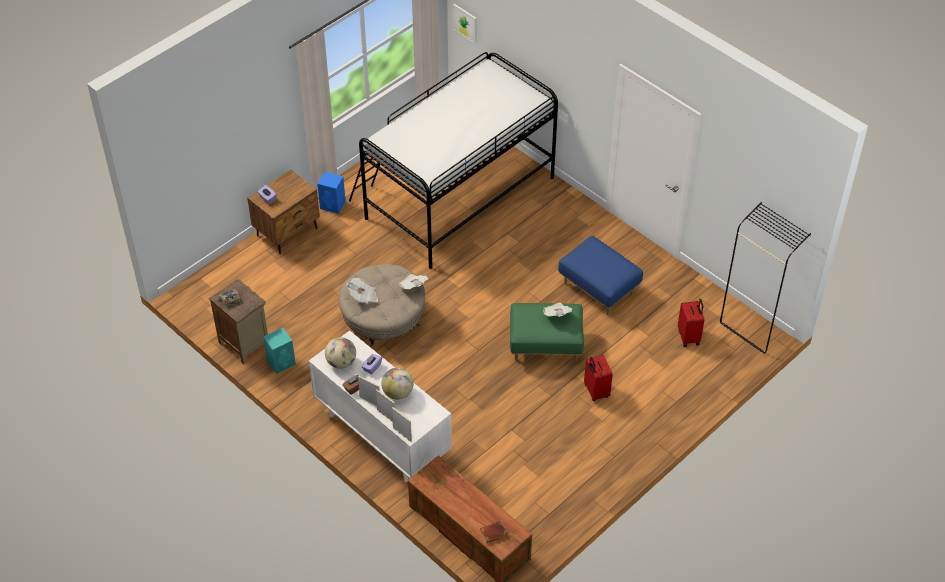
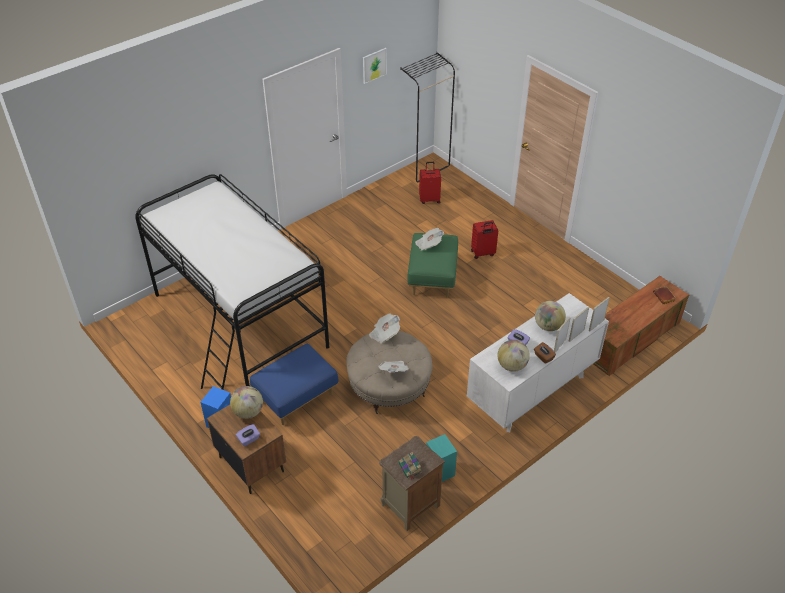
camera: 85 degrees left, 5 degrees down
picture [453,4,477,43] -> picture moved to [363,48,387,84]
blue ottoman [558,236,643,315] -> blue ottoman moved to [250,344,339,425]
none -> globe [230,386,263,419]

